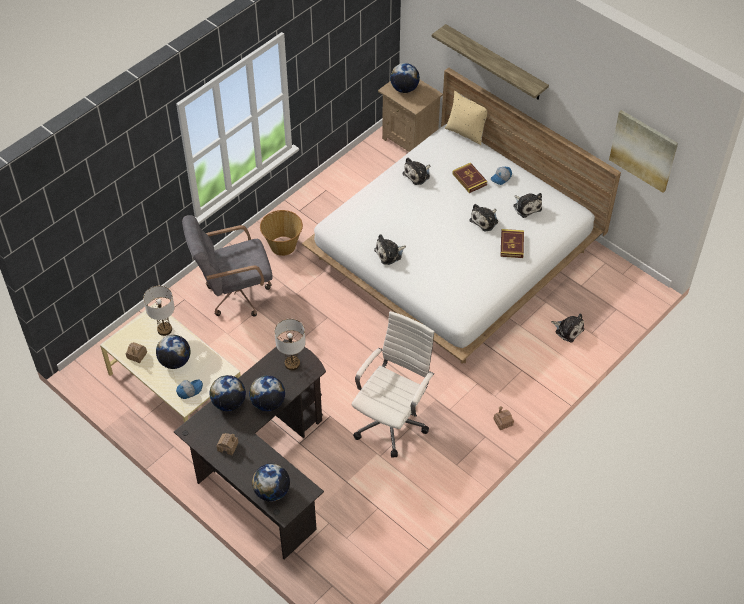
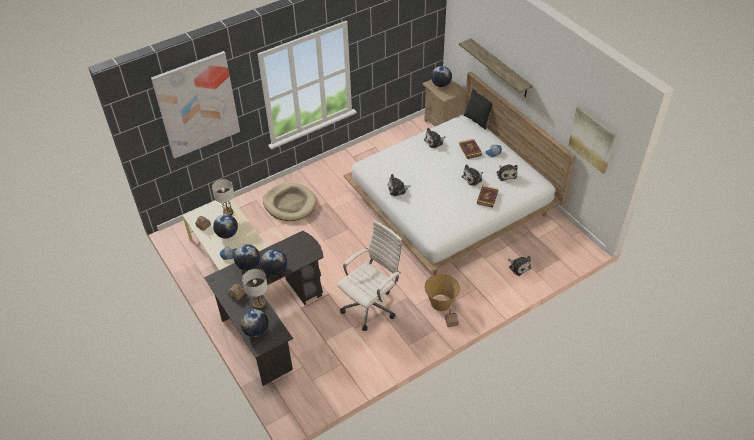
camera: 15 degrees right, 5 degrees down
grey office chair [182,215,272,317] -> beige dog bed [263,183,317,221]
basket [260,210,303,256] -> basket moved to [425,274,460,311]
table lamp [274,319,306,370] -> table lamp moved to [242,269,268,310]
beige pillow [445,91,487,145] -> black pillow [464,89,492,130]
none -> picture [151,51,240,159]

